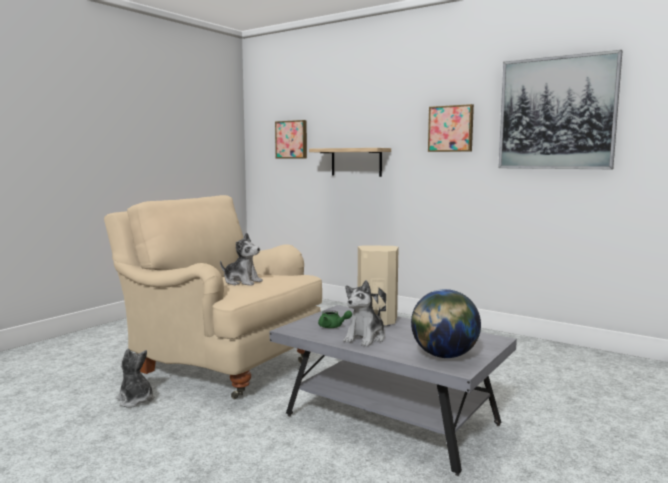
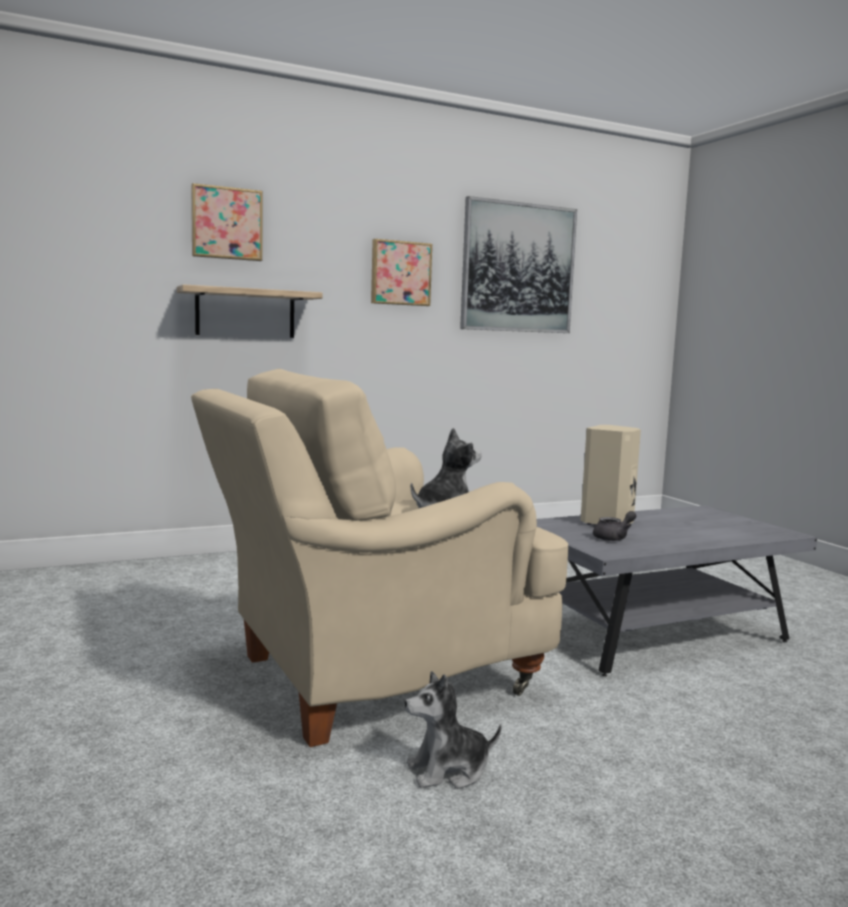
camera: 60 degrees left, 0 degrees up
picture [275,120,307,158] -> picture moved to [191,183,263,261]
green teapot [318,310,352,328] -> grey teapot [593,511,636,541]
plush toy [343,280,385,346] -> none
globe [411,289,481,358] -> none

